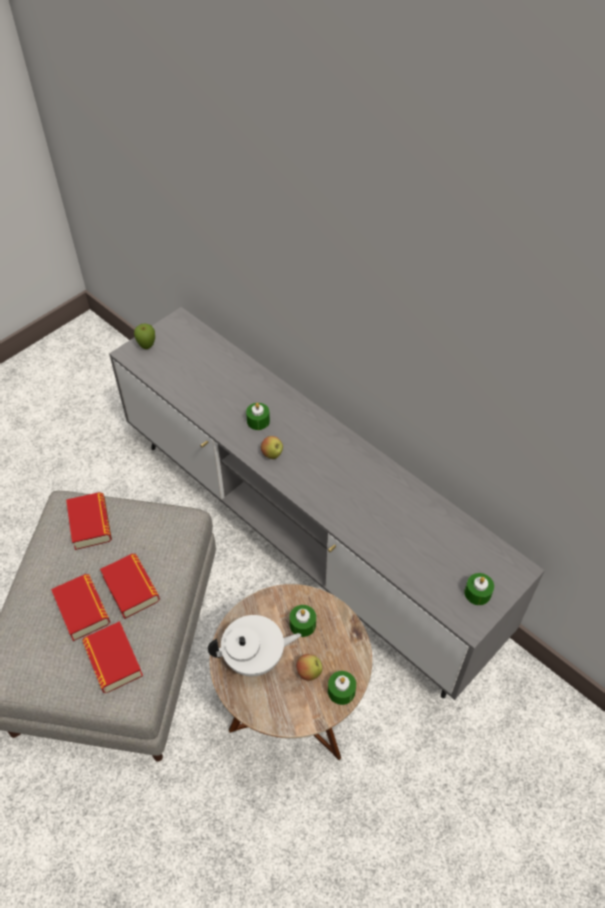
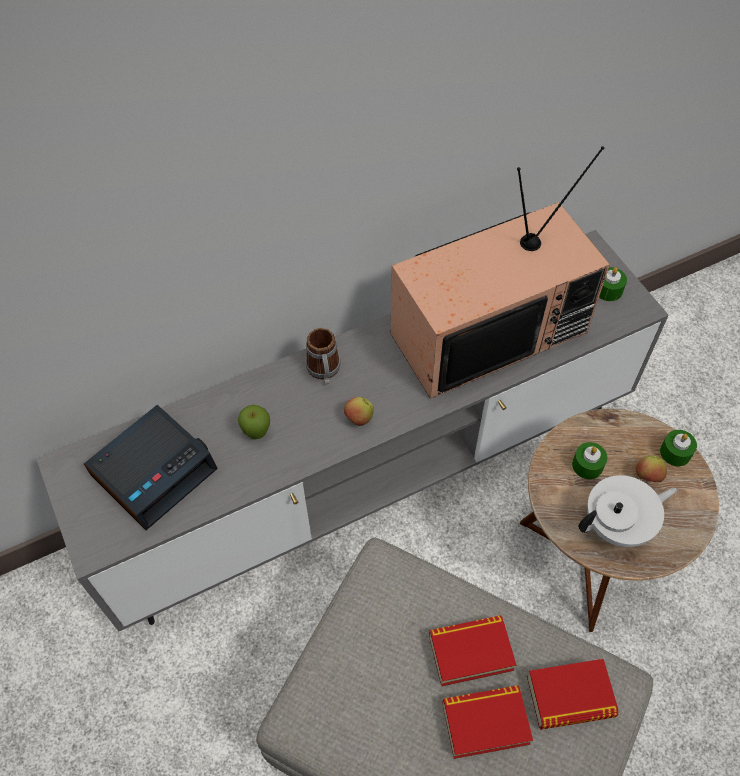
camera: 70 degrees left, 5 degrees up
book [66,492,112,550] -> none
apple [134,324,155,349] -> apple moved to [238,405,270,439]
white teapot [208,615,301,676] -> white teapot turned 60 degrees clockwise [578,475,677,547]
green candle [246,403,270,430] -> none
none -> alarm clock [84,405,218,530]
none -> mug [306,328,340,384]
none -> television [391,146,610,399]

